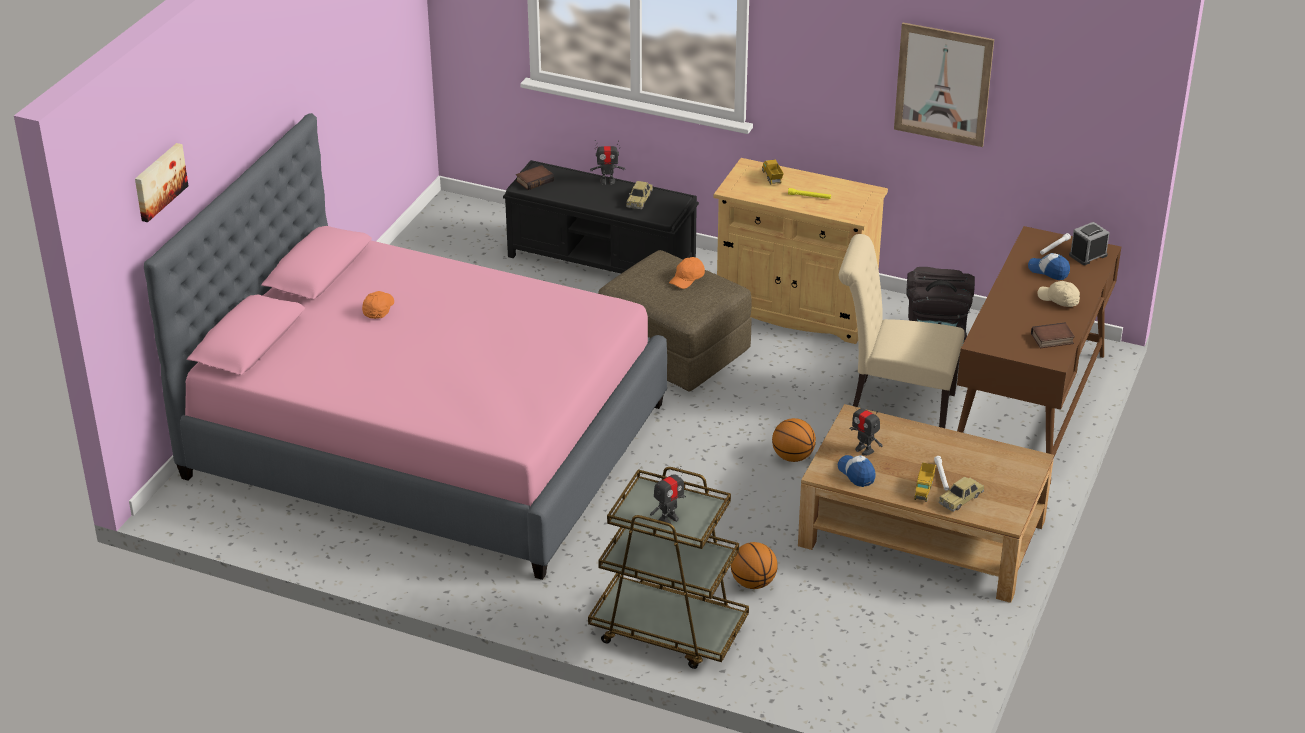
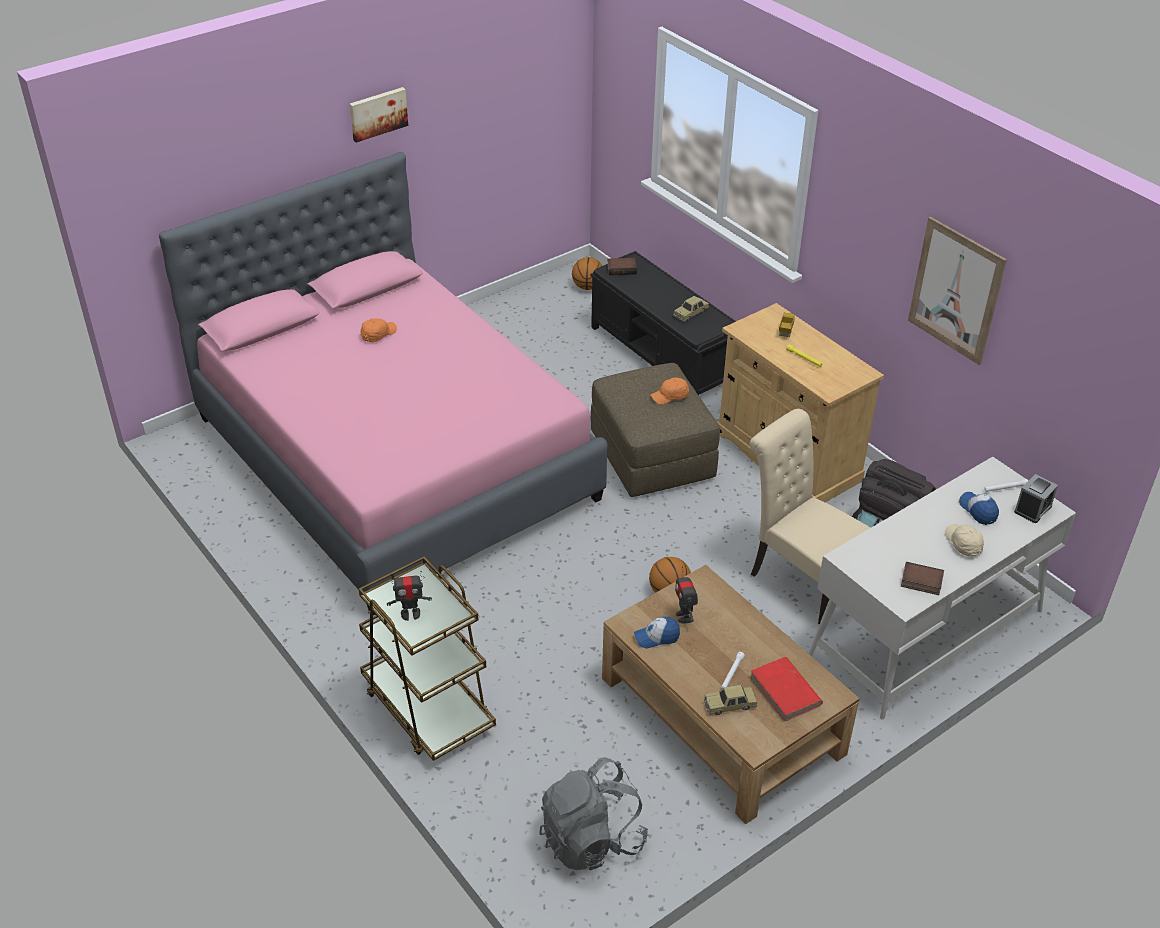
camera: 30 degrees right, 5 degrees up
picture [135,143,188,222] -> picture moved to [350,87,408,143]
toy robot [590,140,625,185] -> none
basketball [731,542,778,589] -> basketball moved to [572,257,602,290]
cap [838,455,876,487] -> cap turned 105 degrees counterclockwise [634,617,680,648]
toy truck [914,463,936,502] -> none
brown desk [957,226,1121,484] -> white desk [808,457,1076,720]
alarm clock [1069,222,1110,265] -> alarm clock turned 135 degrees clockwise [1014,474,1058,523]
none -> grey backpack [539,757,648,871]
none -> red book [750,657,823,722]

